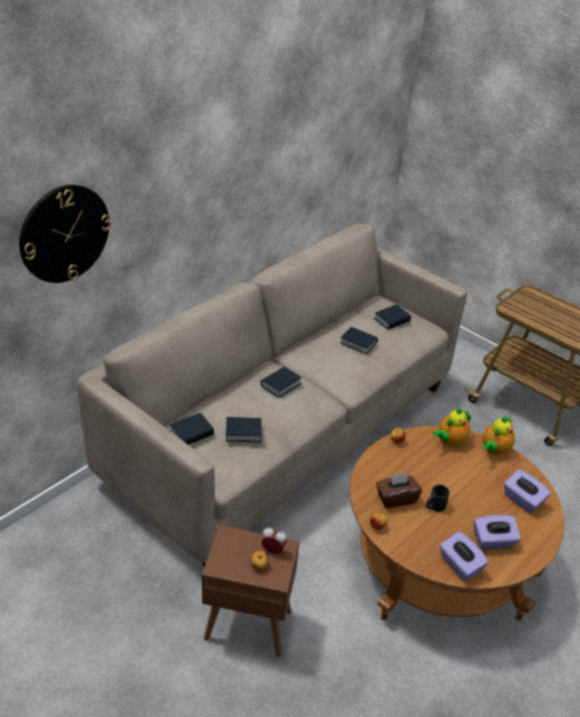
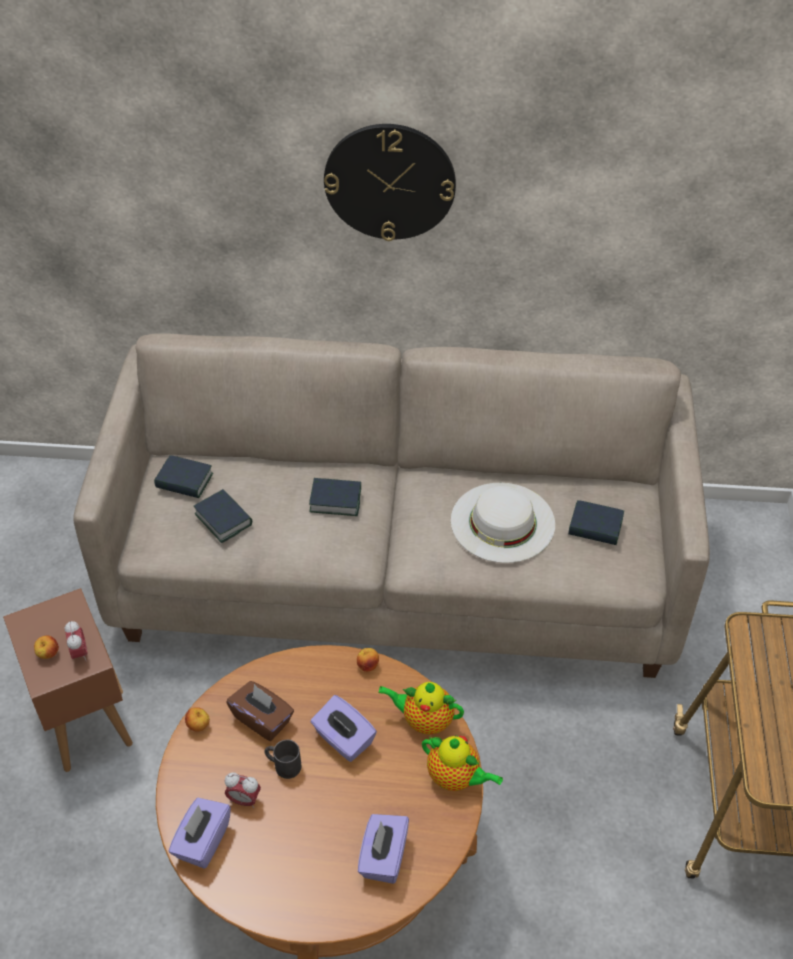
camera: 55 degrees right, 10 degrees up
wall clock [19,185,111,283] -> wall clock moved to [324,124,456,241]
book [340,327,378,354] -> white hat [451,483,555,563]
purple tissue box [474,515,521,550] -> purple tissue box moved to [311,695,377,762]
teapot [483,416,515,455] -> teapot turned 150 degrees counterclockwise [422,735,503,791]
none -> alarm clock [225,772,261,808]

